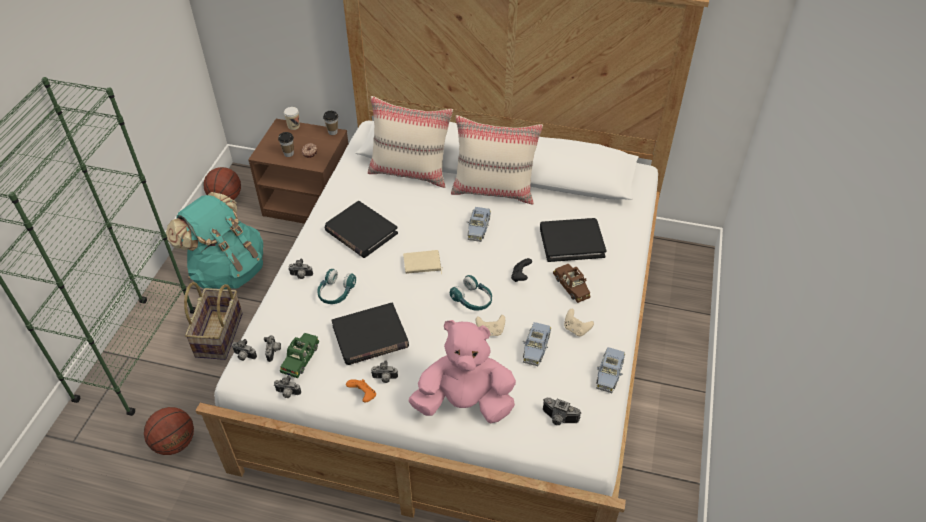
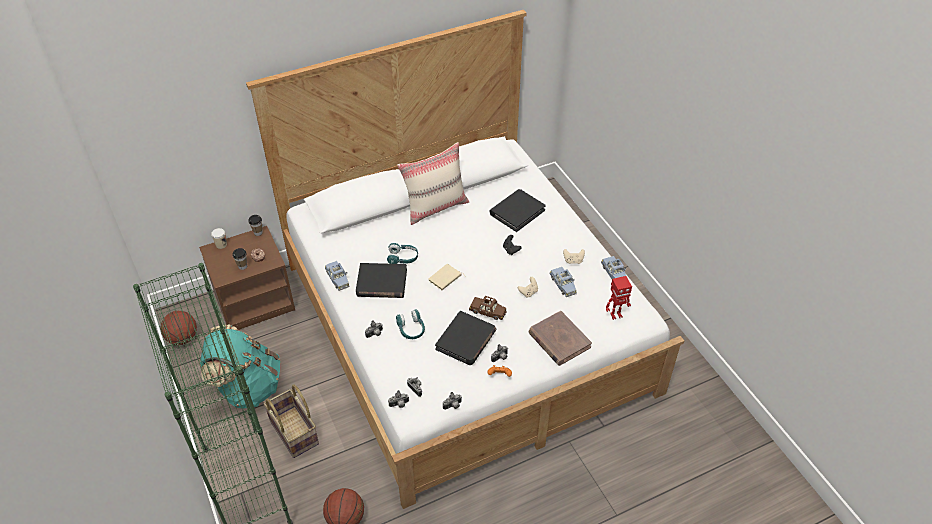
camera: 40 degrees left, 0 degrees up
green toy car [280,333,319,378] -> none
beige pillow [368,96,453,188] -> none
pink plush toy [409,320,516,424] -> brown book [529,311,592,366]
turquoise headphones [450,275,492,311] -> turquoise headphones moved to [387,243,418,264]
blue toy car [467,207,491,242] -> blue toy car moved to [325,261,350,291]
camera [543,398,581,425] -> toy robot [606,276,632,320]
brown toy car [553,264,590,303] -> brown toy car moved to [469,296,507,320]

